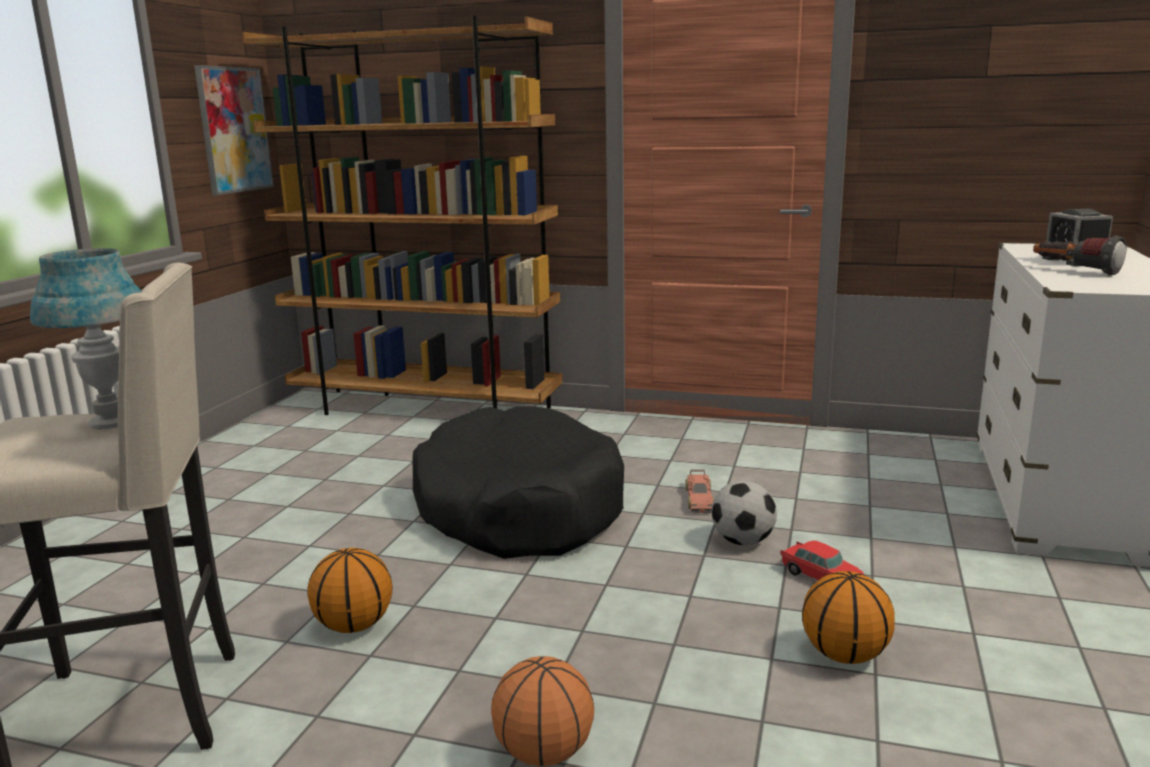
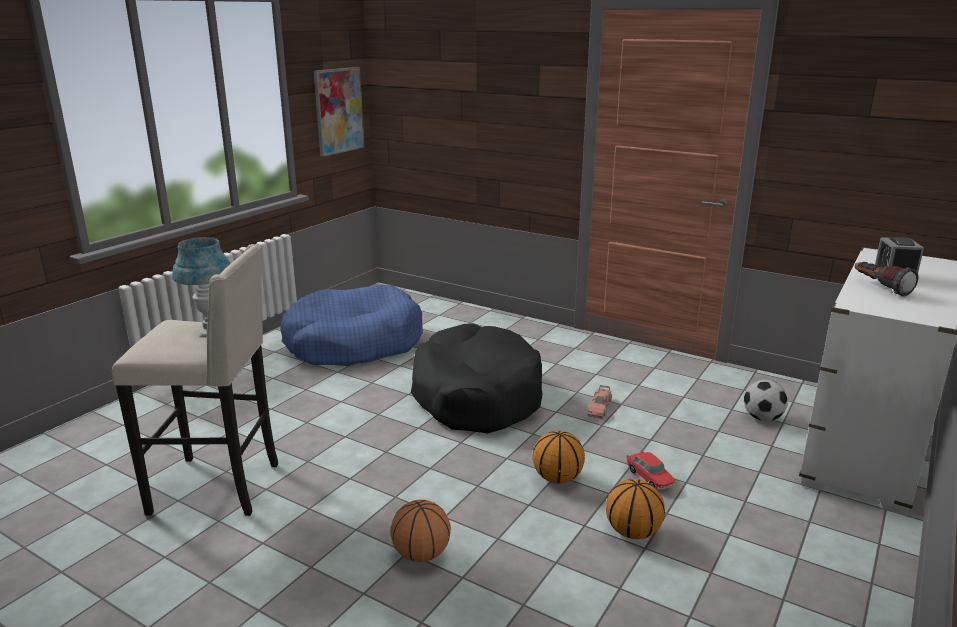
camera: 15 degrees right, 5 degrees up
brown bookcase [242,16,563,415] -> none
basketball [307,548,392,633] -> basketball moved to [533,430,585,484]
football [711,480,777,545] -> football moved to [744,380,788,421]
none -> blue dog bed [280,284,423,366]

